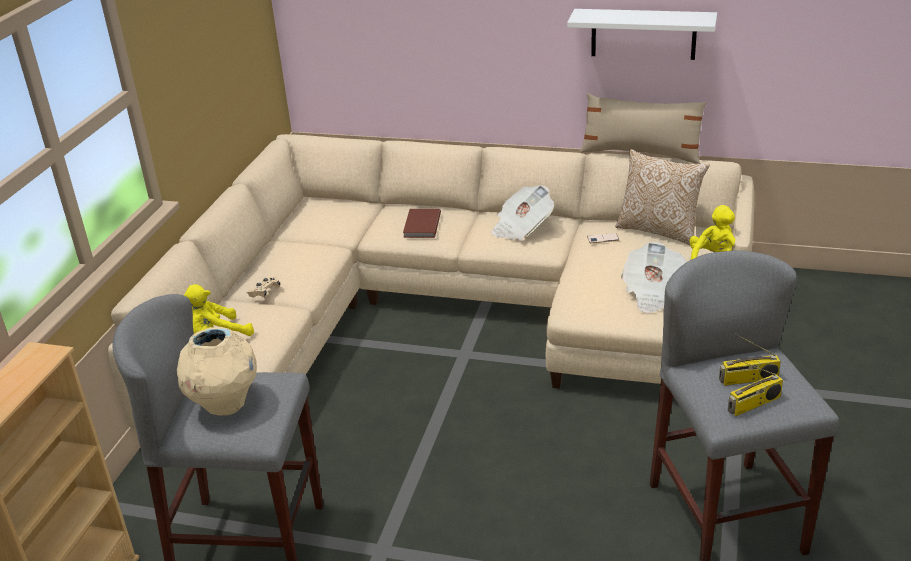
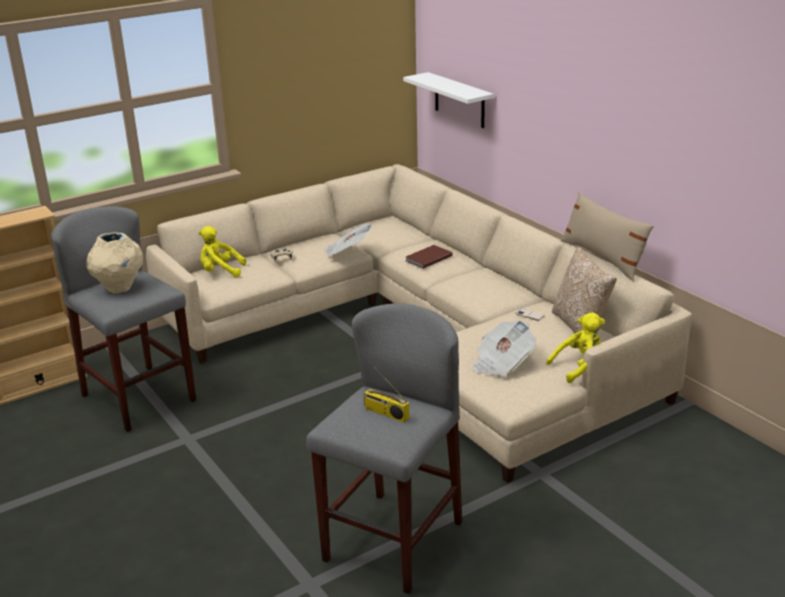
camera: 40 degrees right, 5 degrees down
newspaper [491,185,554,241] -> newspaper moved to [325,223,372,257]
white shelf [567,9,717,60] -> white shelf moved to [403,72,494,128]
radio [728,361,783,416] -> none

